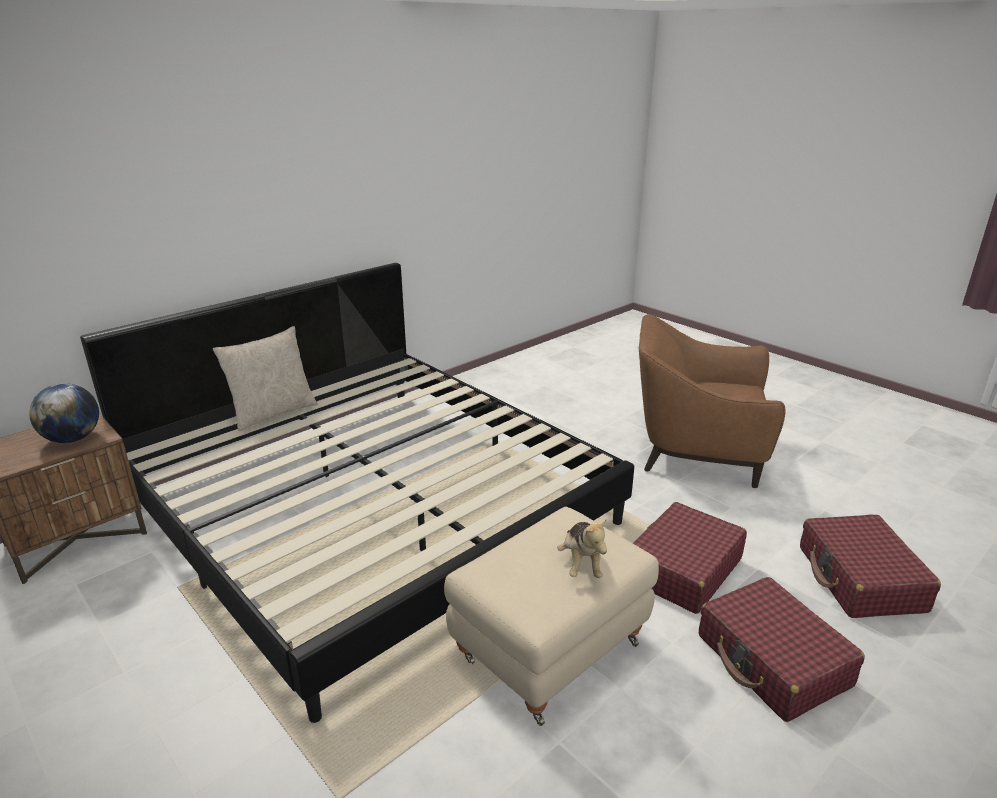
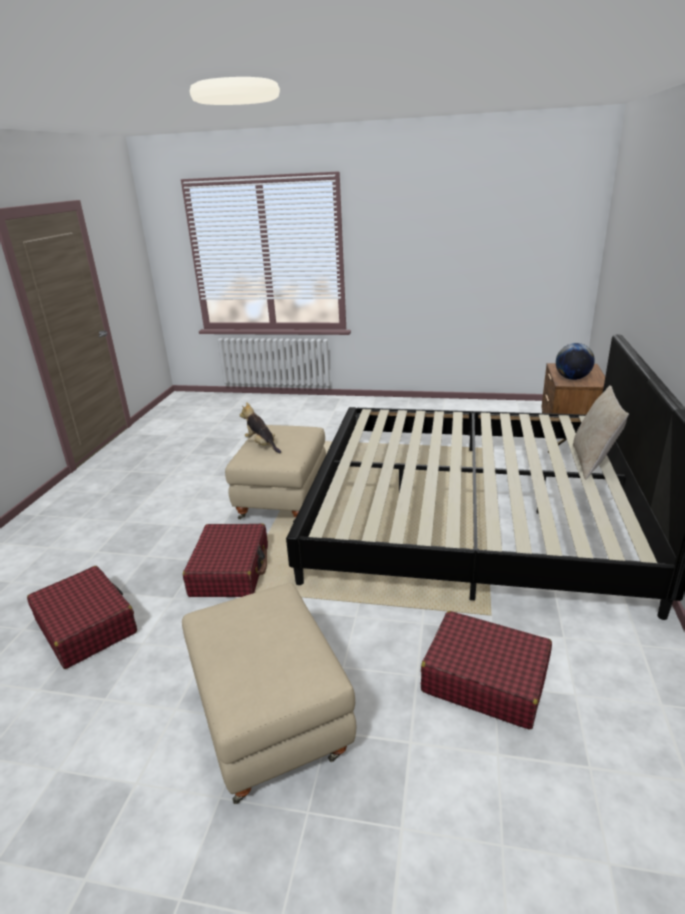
camera: 145 degrees right, 0 degrees up
brown armchair [639,314,785,488] -> beige ottoman [182,583,356,804]
red suitcase [699,577,865,722] -> red suitcase moved to [421,611,552,730]

